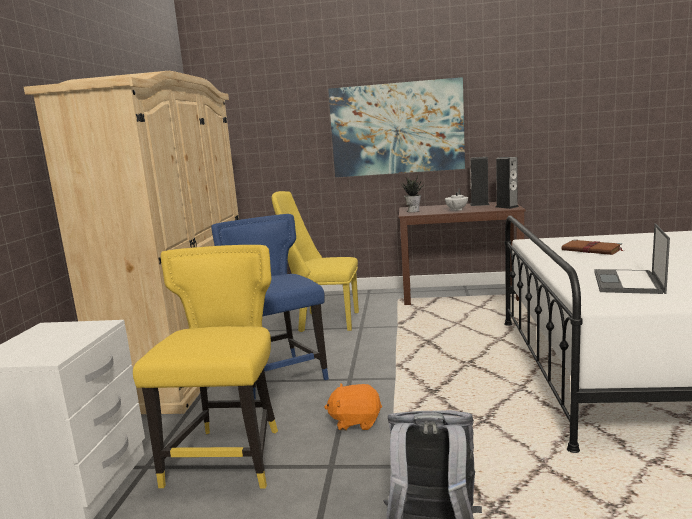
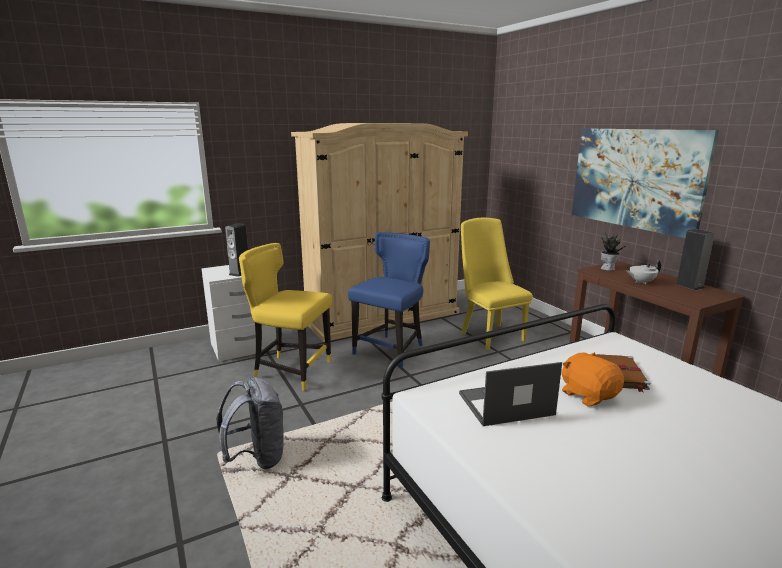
camera: 55 degrees right, 5 degrees up
yellow chair [133,245,278,489] -> yellow chair turned 135 degrees counterclockwise [239,243,332,391]
orange plush toy [324,383,382,430] -> orange plush toy moved to [561,352,624,406]
speaker [496,157,519,209] -> speaker moved to [225,223,248,277]

